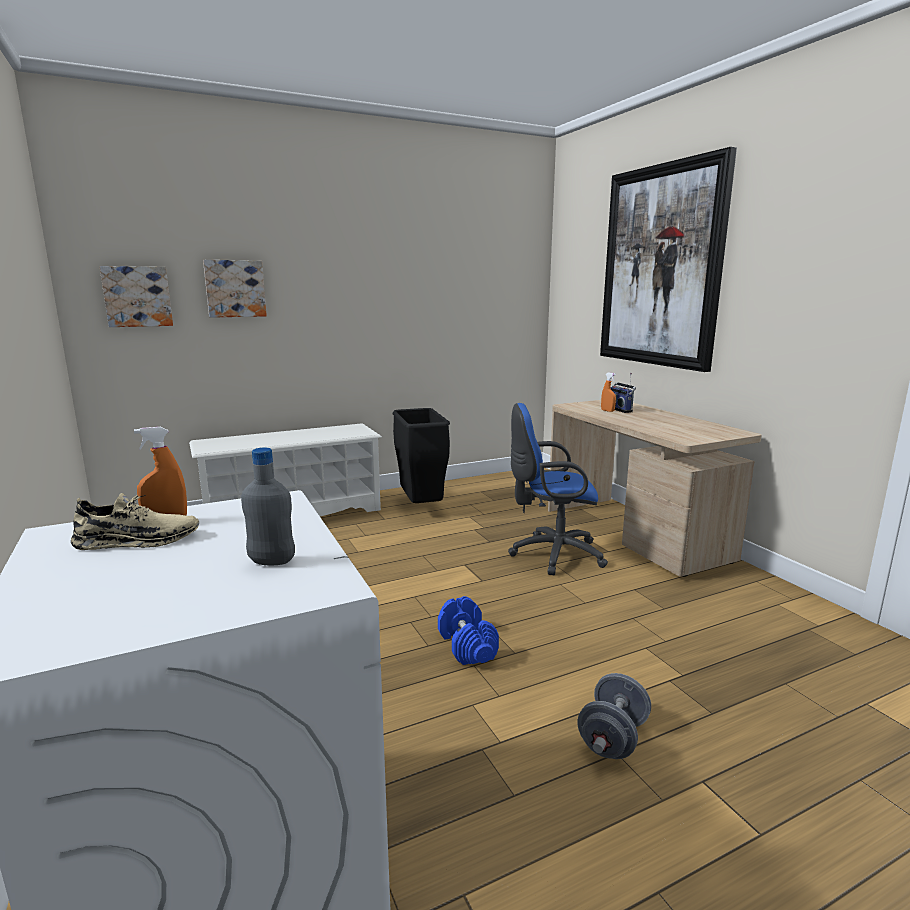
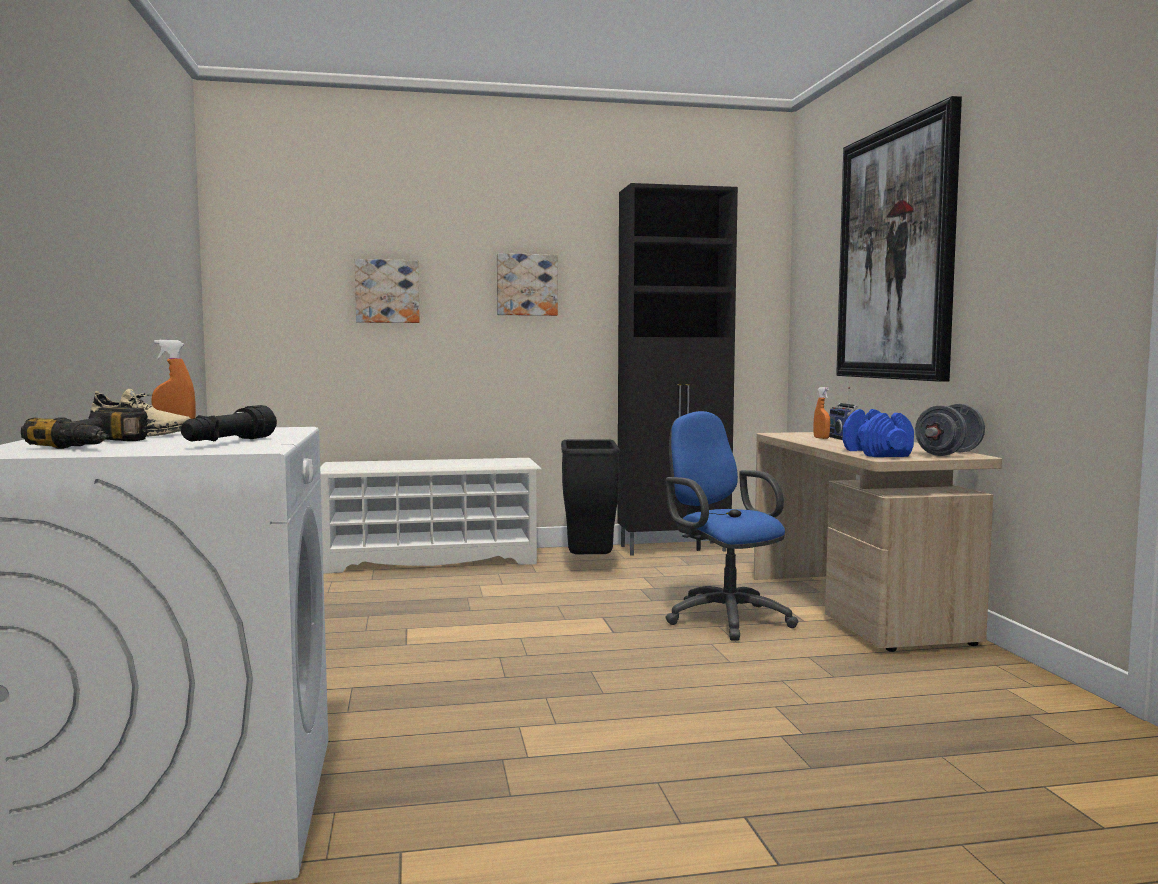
camera: 15 degrees right, 10 degrees down
picture [100,266,173,327] -> picture moved to [497,253,558,316]
grey bottle [241,448,295,565] -> black flashlight [181,405,277,441]
blue dumbbell [438,596,499,665] -> blue dumbbell moved to [843,409,914,457]
blue office chair [508,403,608,575] -> blue office chair turned 45 degrees clockwise [665,411,798,641]
grey dumbbell [577,673,651,759] -> grey dumbbell moved to [915,404,985,456]
none -> power drill [21,407,149,449]
none -> black cabinet [617,183,738,556]

